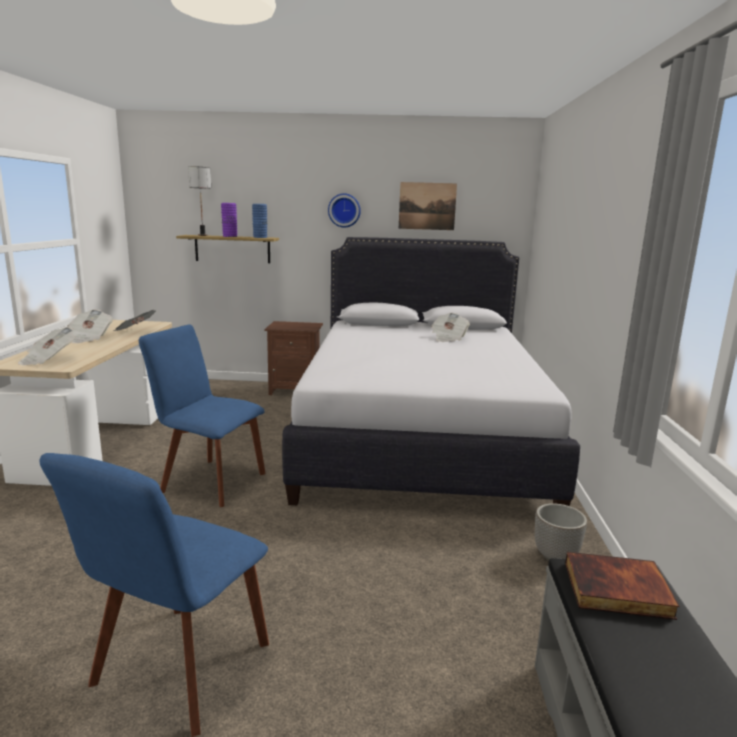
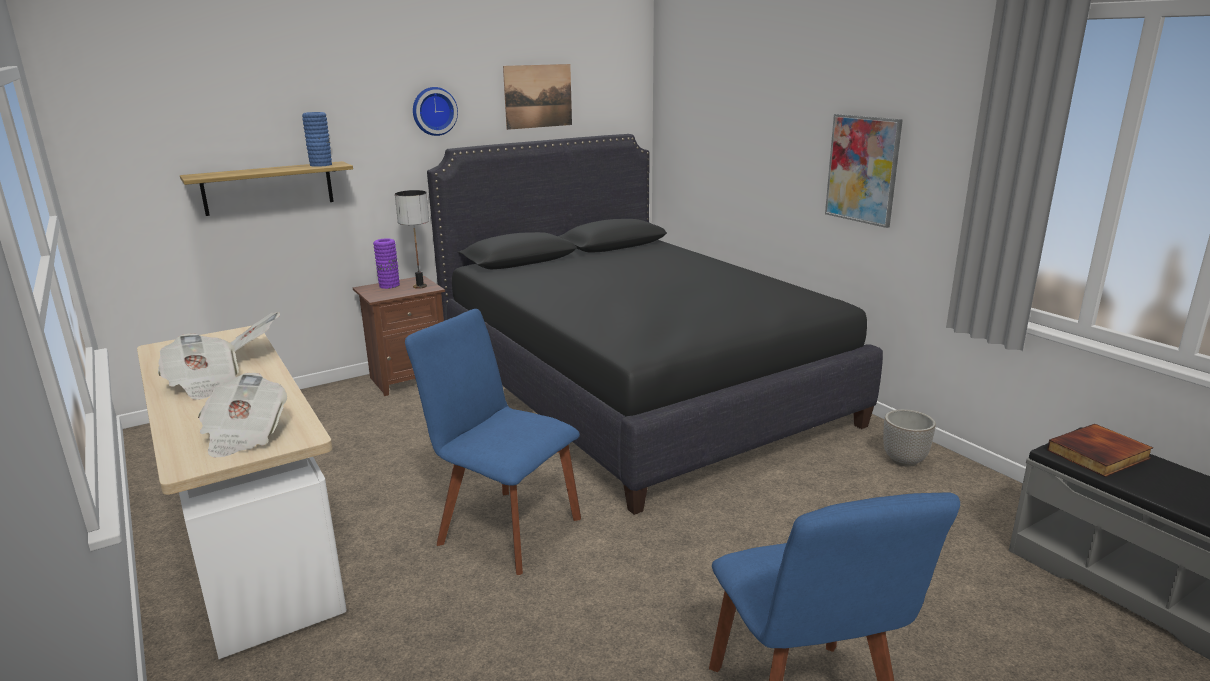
camera: 35 degrees left, 5 degrees up
blue chair [139,325,266,507] -> blue chair turned 45 degrees clockwise [405,309,581,575]
table lamp [188,166,211,236] -> table lamp moved to [395,190,429,289]
purple vase [221,203,237,237] -> purple vase moved to [373,238,400,289]
white bed [282,237,580,506] -> black bed [427,134,883,515]
newspaper [431,313,470,342] -> none
none -> picture [825,114,903,228]

